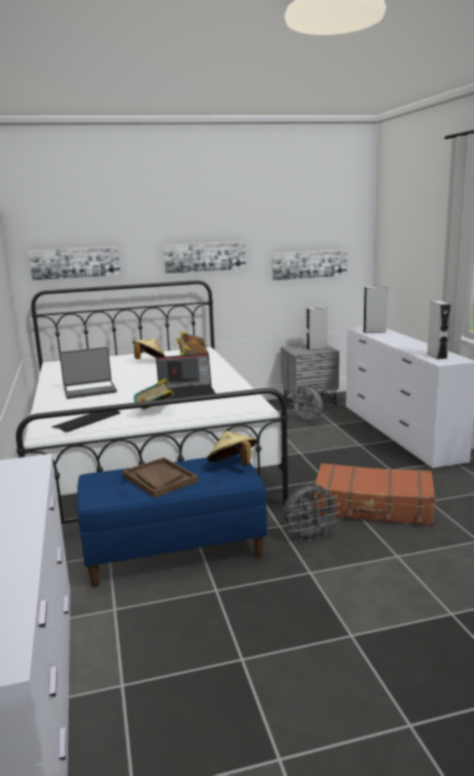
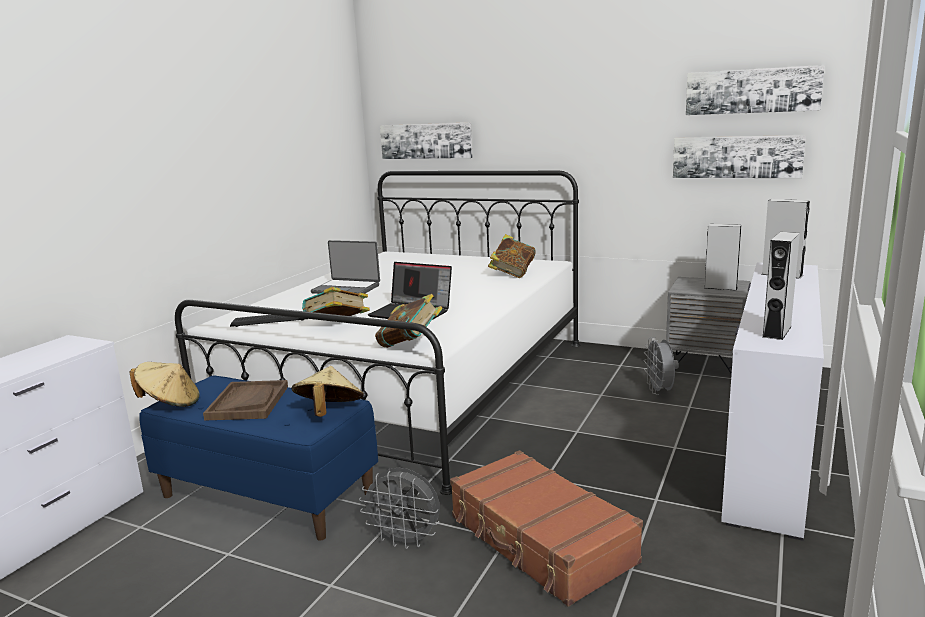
camera: 40 degrees right, 0 degrees up
beige hat [133,338,165,359] -> beige hat moved to [129,362,199,407]
picture [163,241,246,274] -> picture moved to [686,65,825,115]
none -> book [375,294,443,348]

